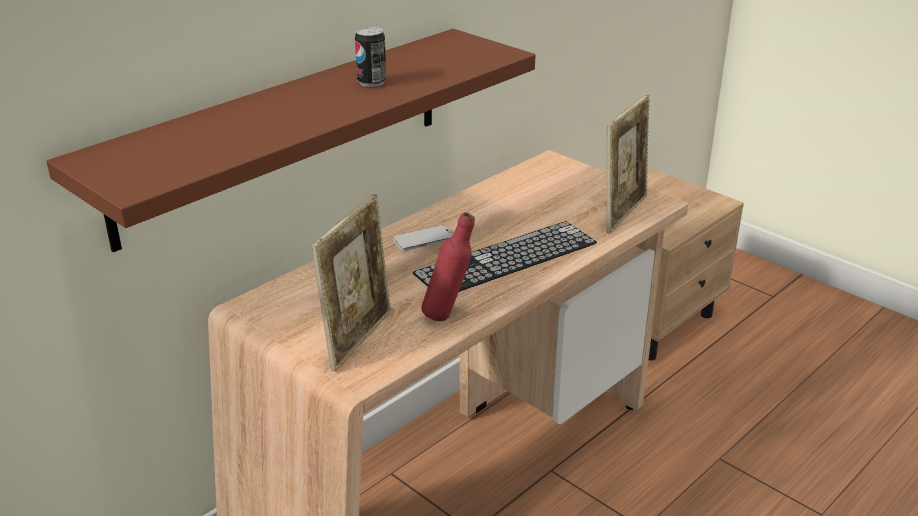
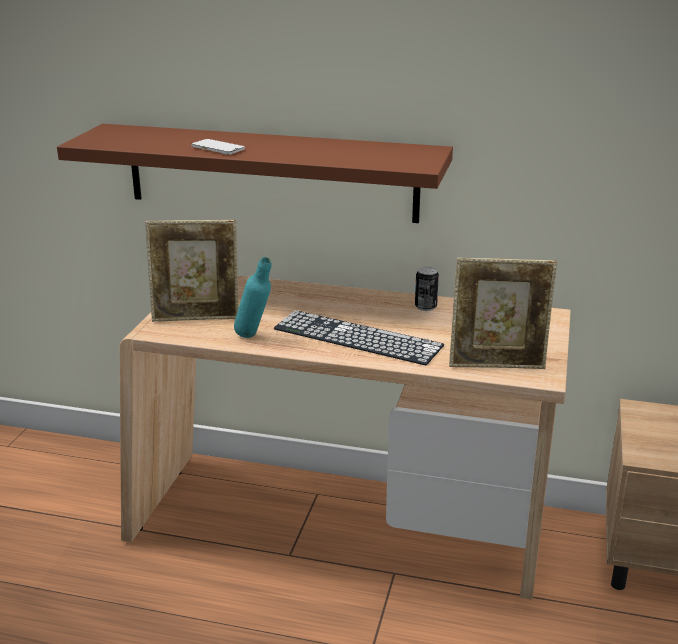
camera: 60 degrees right, 5 degrees down
can [355,27,387,87] -> can moved to [415,267,439,311]
phone [393,225,453,251] -> phone moved to [191,139,245,155]
red bottle [421,212,475,321] -> turquoise bottle [234,257,272,338]

